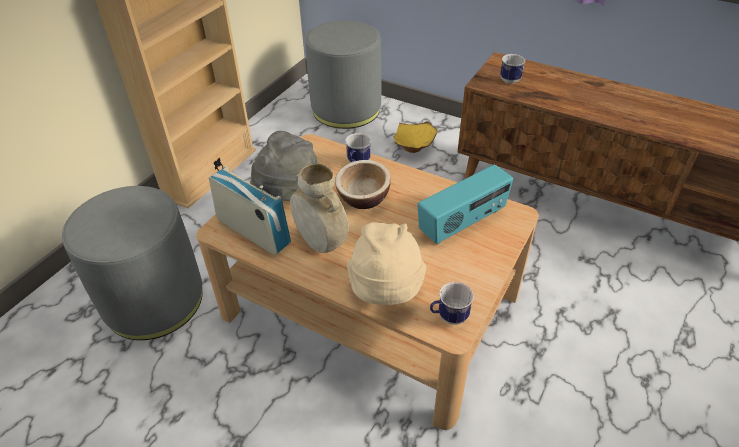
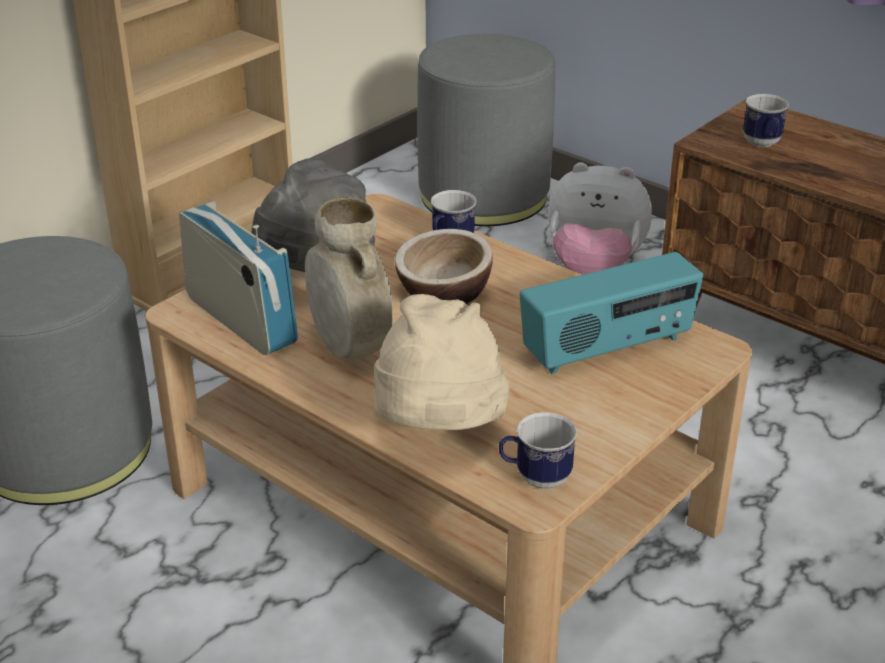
camera: 10 degrees right, 10 degrees down
yellow bowl [394,121,437,153] -> plush toy [548,162,652,275]

